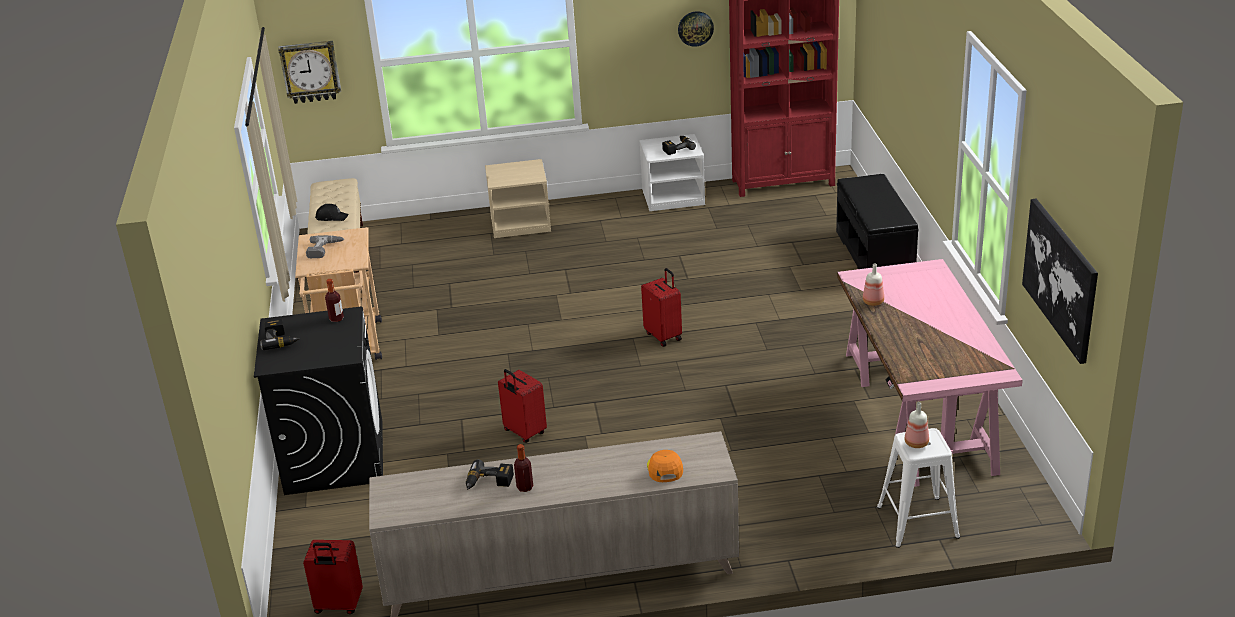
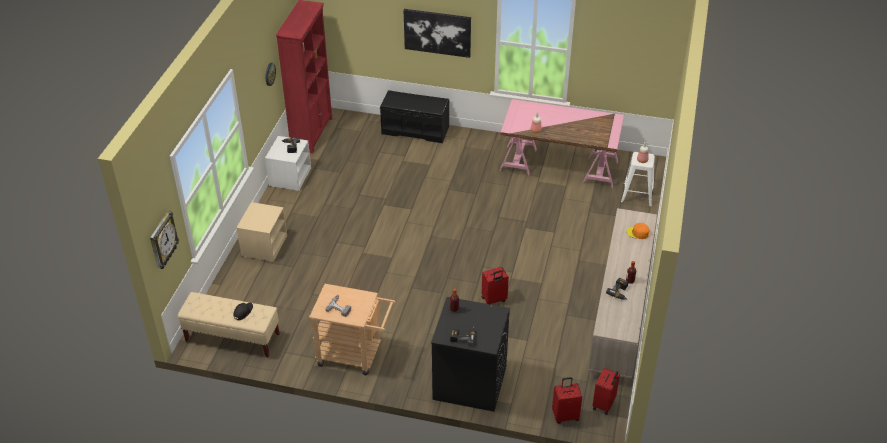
camera: 70 degrees left, 10 degrees up
red suitcase [641,268,682,347] -> red suitcase moved to [552,377,582,424]
picture [1022,199,1098,364] -> picture moved to [404,9,471,58]

